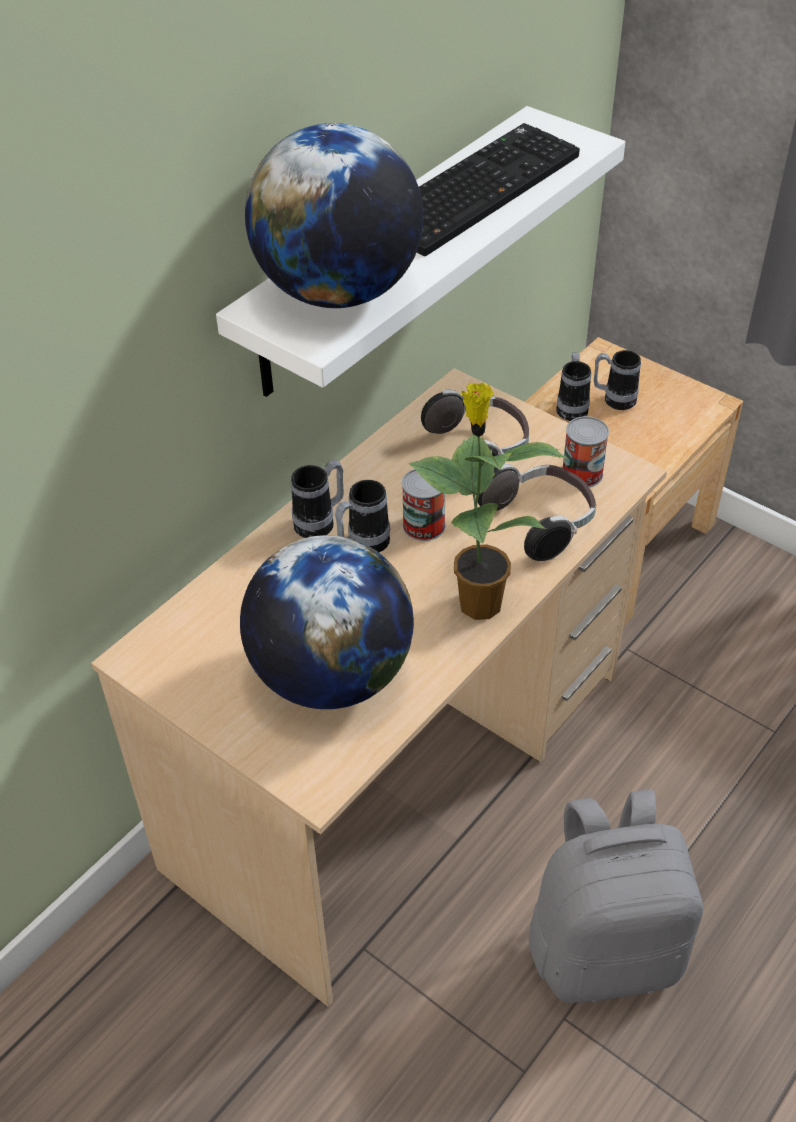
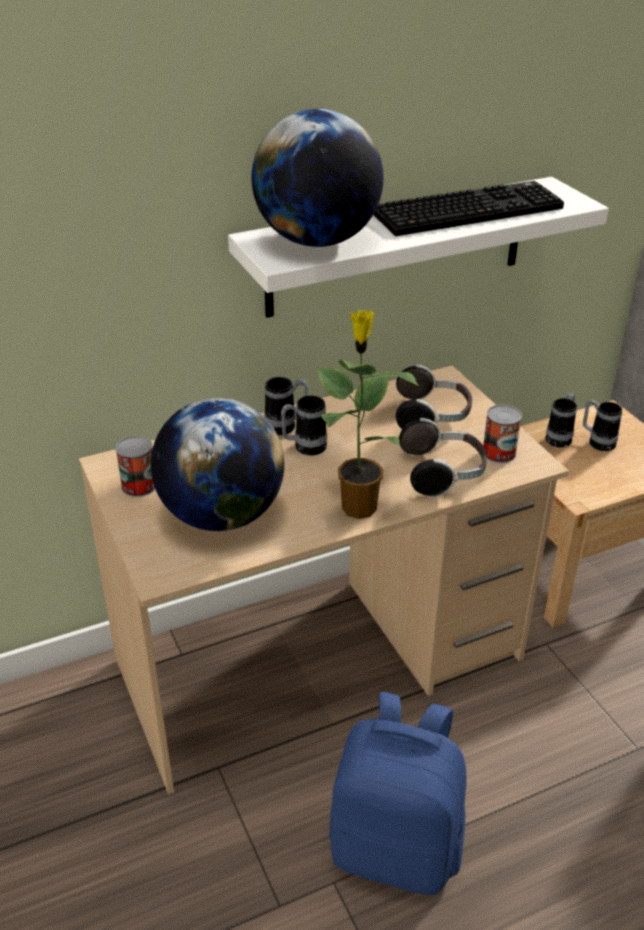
camera: 25 degrees right, 10 degrees down
can [402,469,445,541] -> can moved to [115,436,155,497]
grey backpack [529,790,703,1003] -> blue backpack [329,692,467,895]

